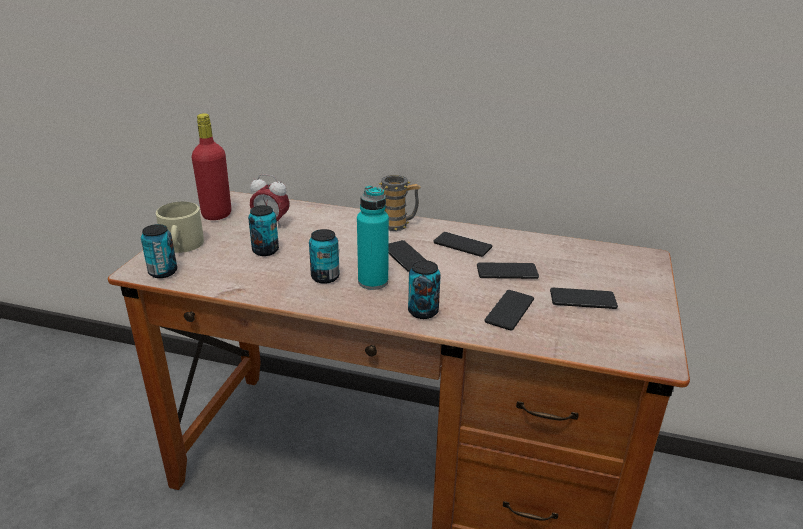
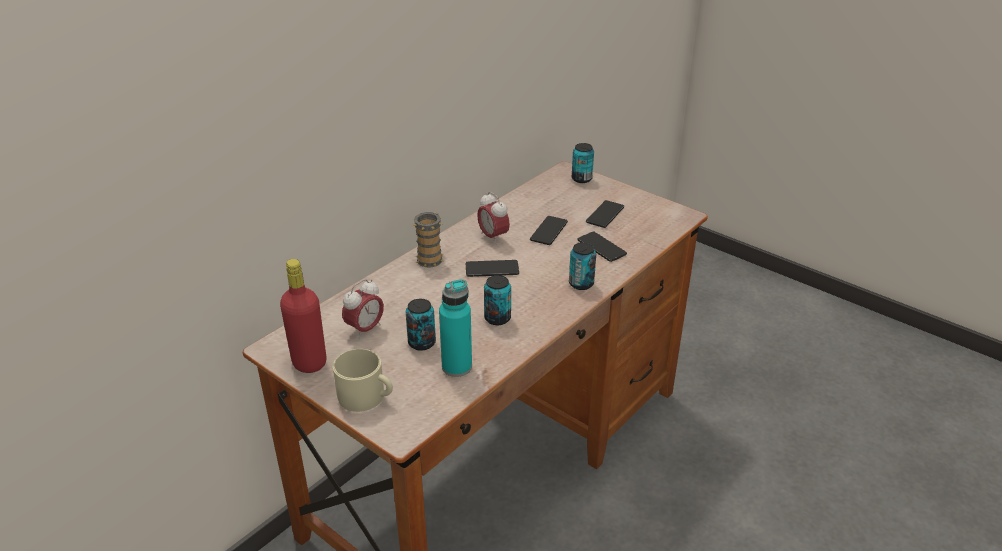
camera: 65 degrees left, 5 degrees up
can [141,224,177,278] -> can moved to [572,143,594,183]
turquoise bottle [357,186,389,290] -> turquoise bottle moved to [439,279,472,377]
phone [433,232,492,257] -> alarm clock [477,191,510,245]

